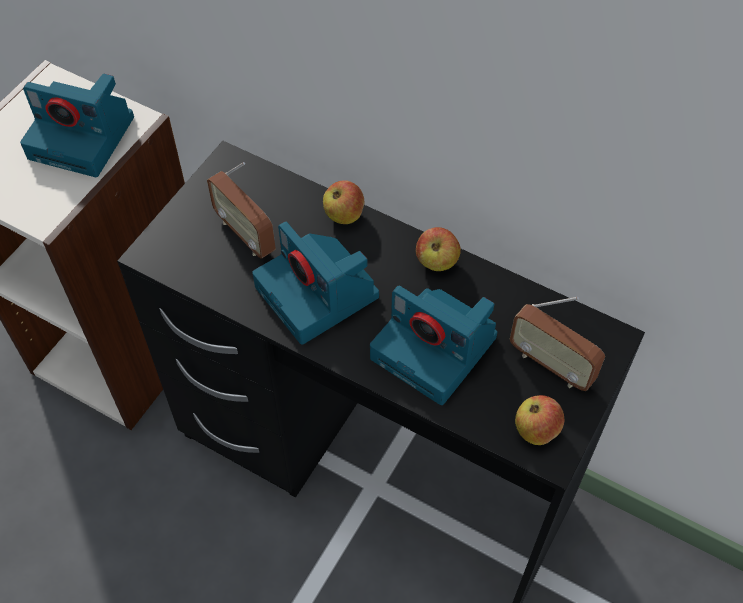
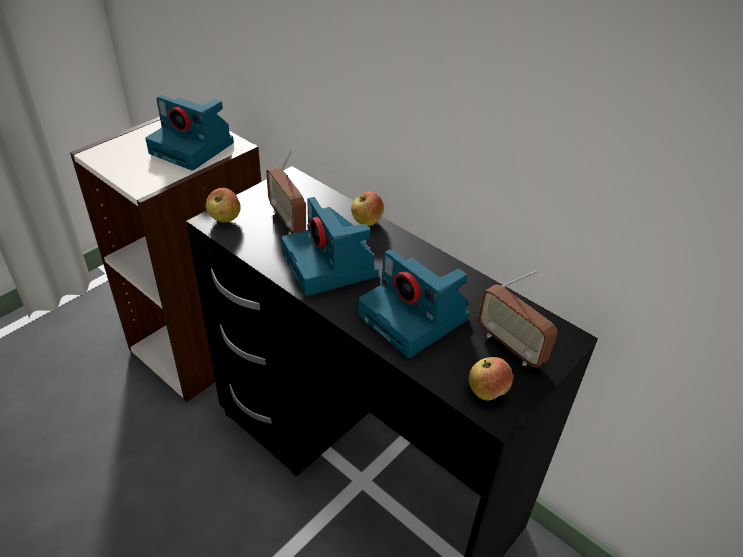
camera: 10 degrees right, 15 degrees down
apple [416,227,461,271] -> apple moved to [206,188,241,222]

